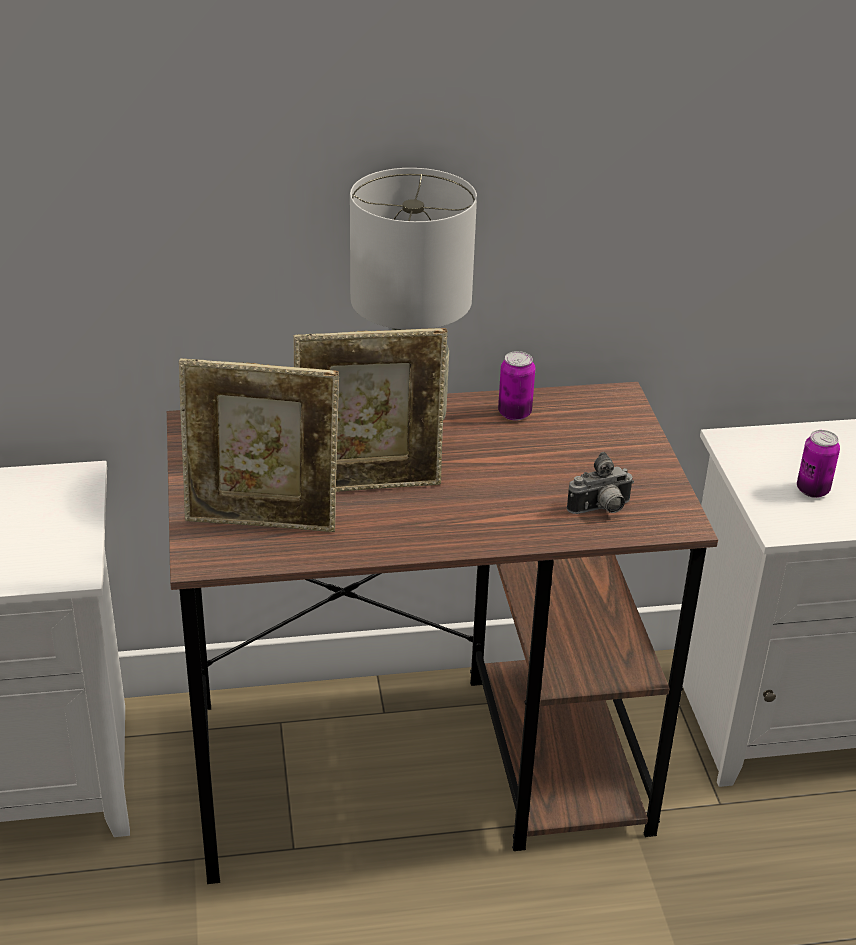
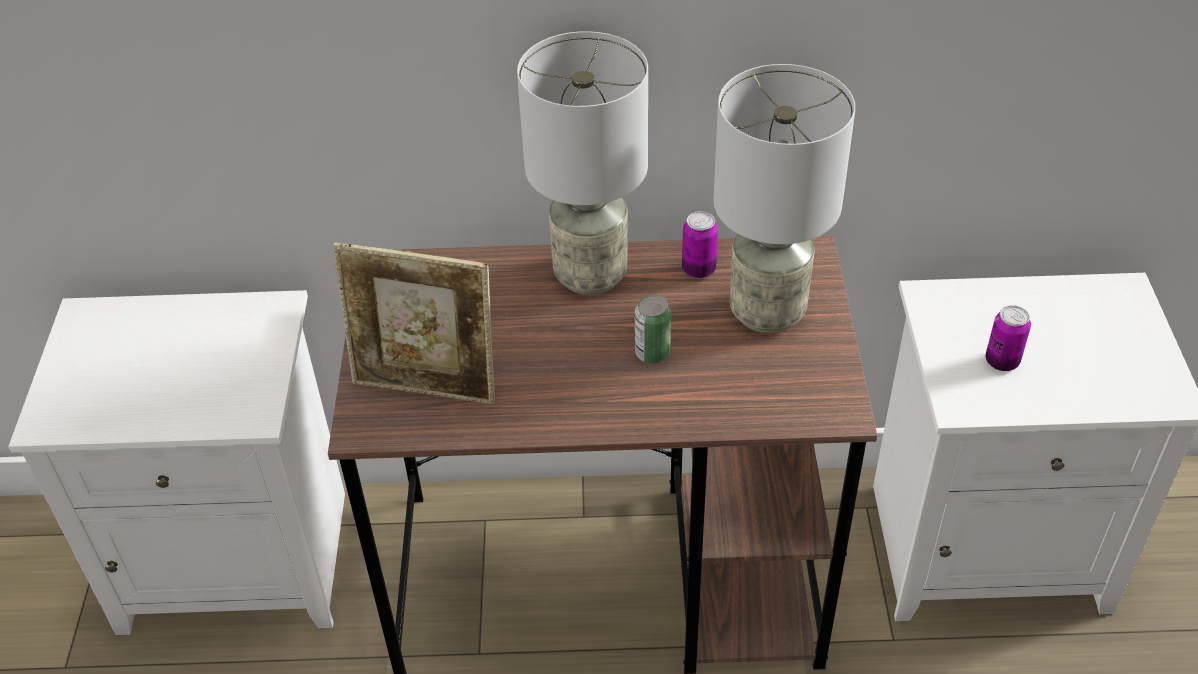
camera: 10 degrees right, 10 degrees up
picture frame [293,328,448,492] -> none
camera [567,452,634,514] -> none
none -> can [635,295,671,363]
none -> grey table lamp [713,64,855,333]

